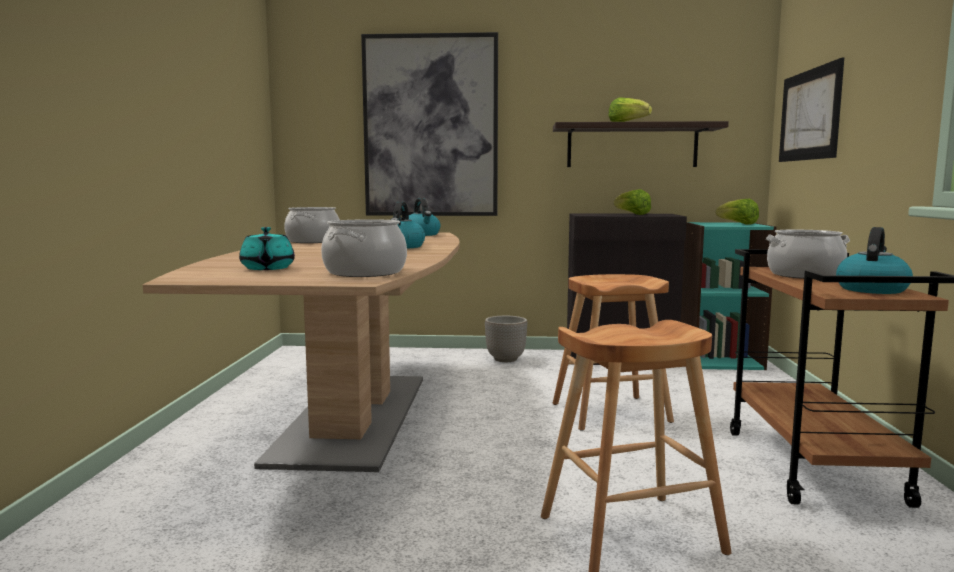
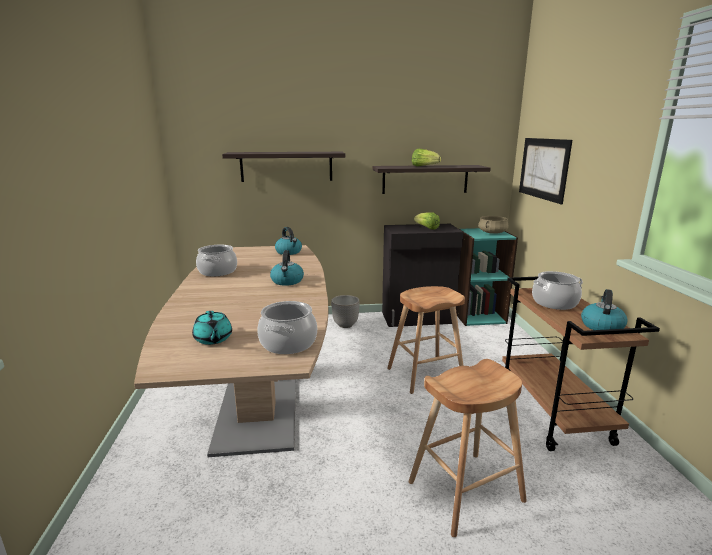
camera: 10 degrees left, 10 degrees up
picture [361,32,498,216] -> shelf [222,152,345,182]
lettuce [716,199,759,225] -> beige cooking pot [478,216,508,234]

